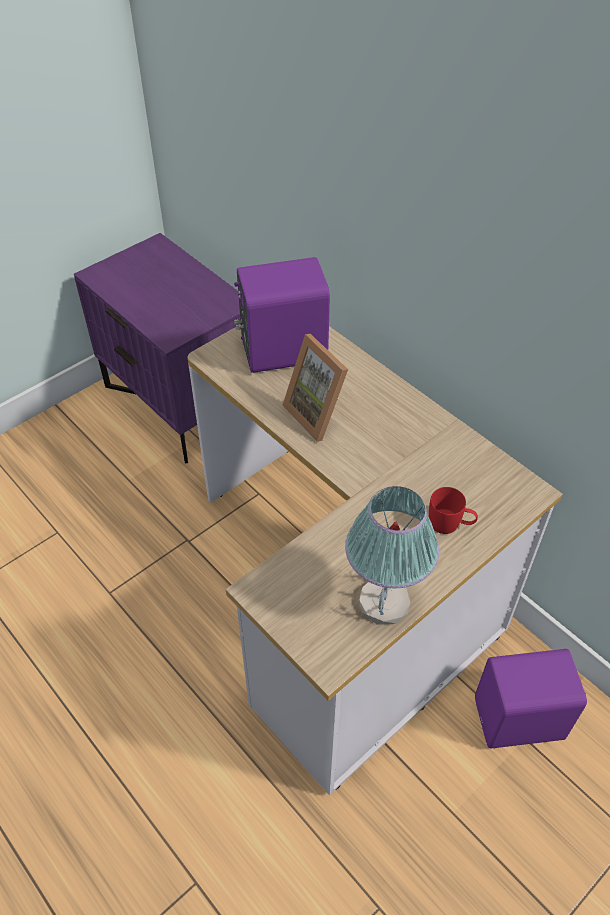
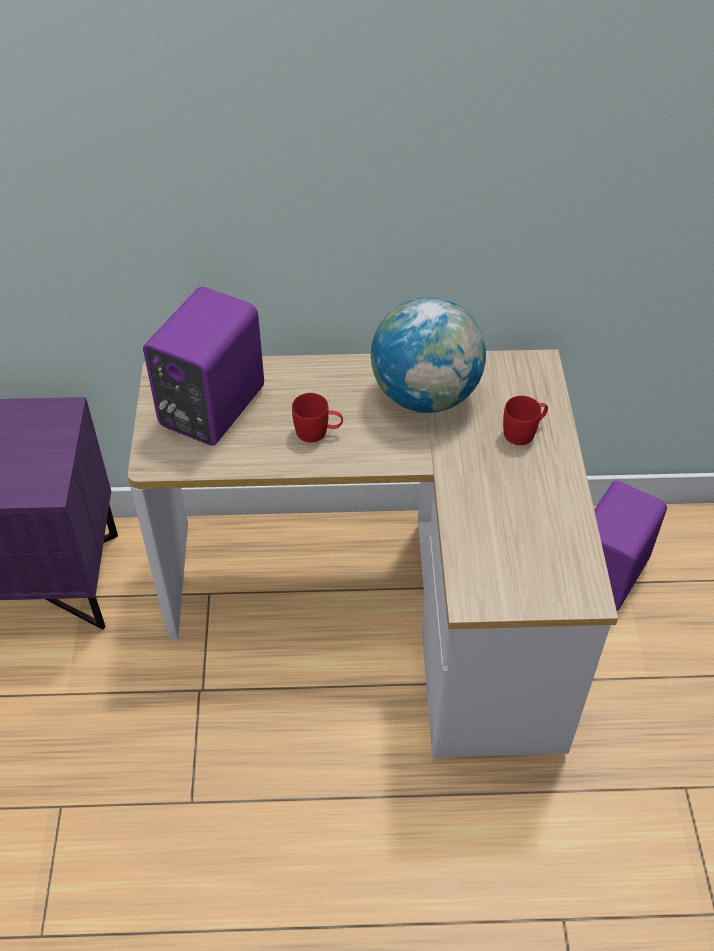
camera: 50 degrees left, 0 degrees up
picture frame [283,334,348,442] -> red mug [292,393,343,442]
table lamp [345,486,439,625] -> none
none -> globe [371,297,486,413]

